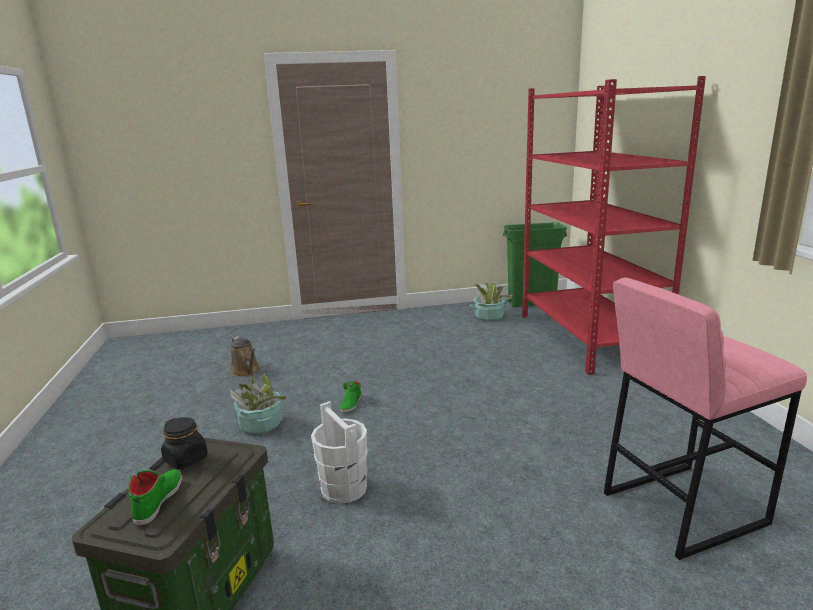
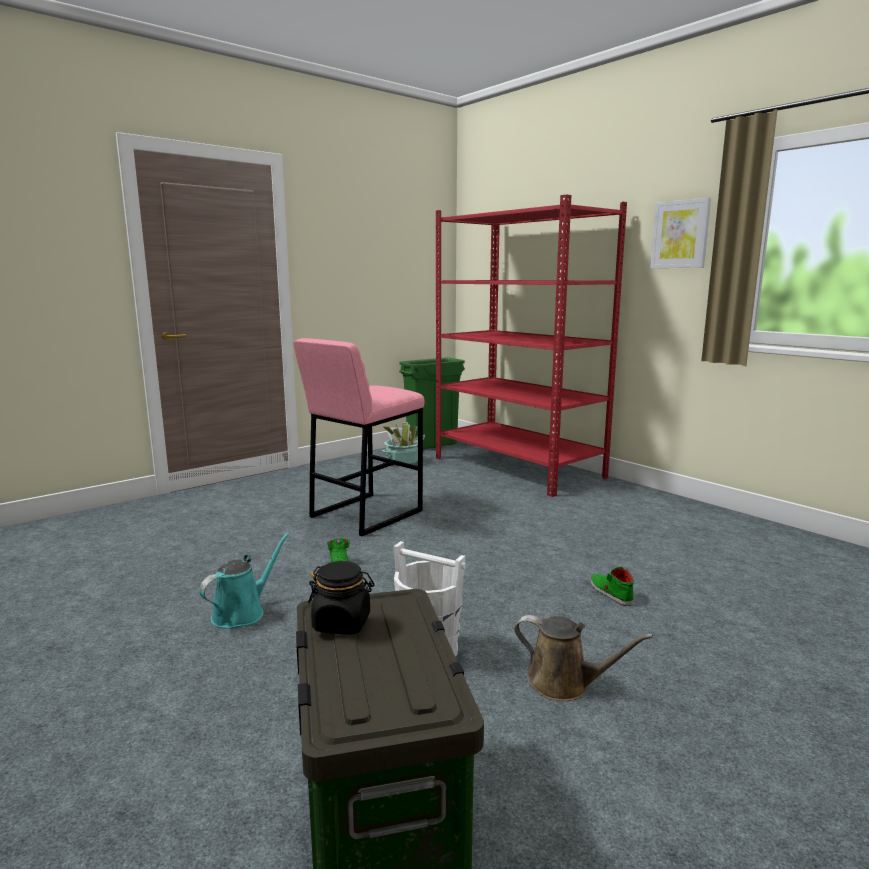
camera: 30 degrees left, 5 degrees down
green shoe [128,469,182,526] -> green shoe moved to [590,567,634,606]
brown watering can [230,336,260,377] -> brown watering can moved to [514,615,653,701]
potted plant [230,374,290,434] -> turquoise watering can [199,533,290,629]
pink stool [604,277,807,560] -> pink stool moved to [293,338,424,536]
none -> picture [650,198,711,268]

